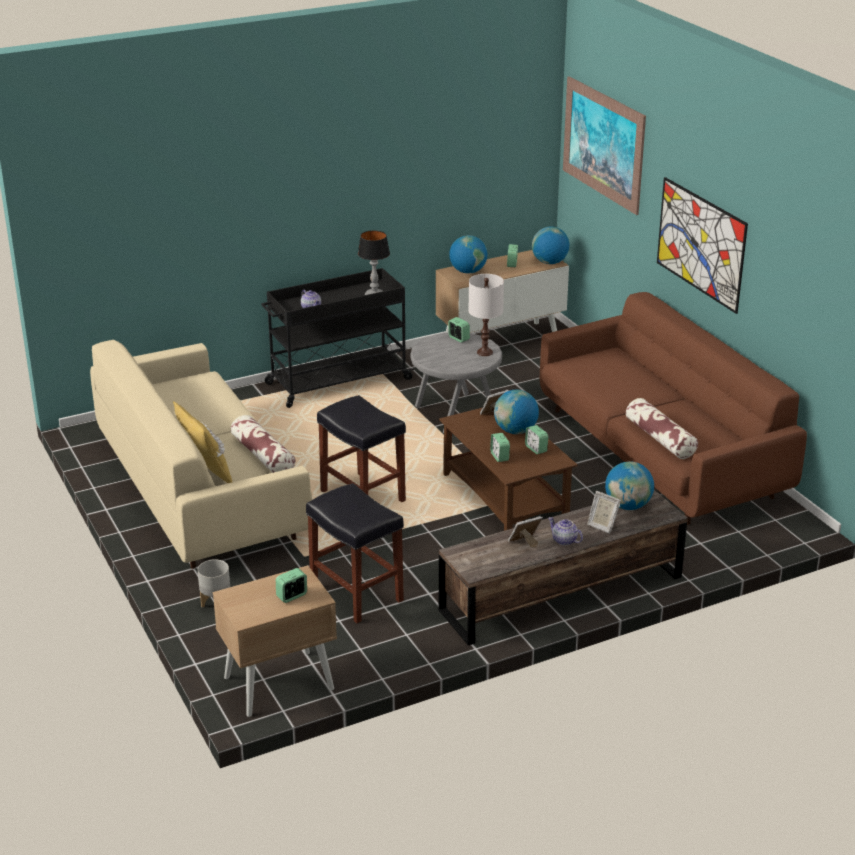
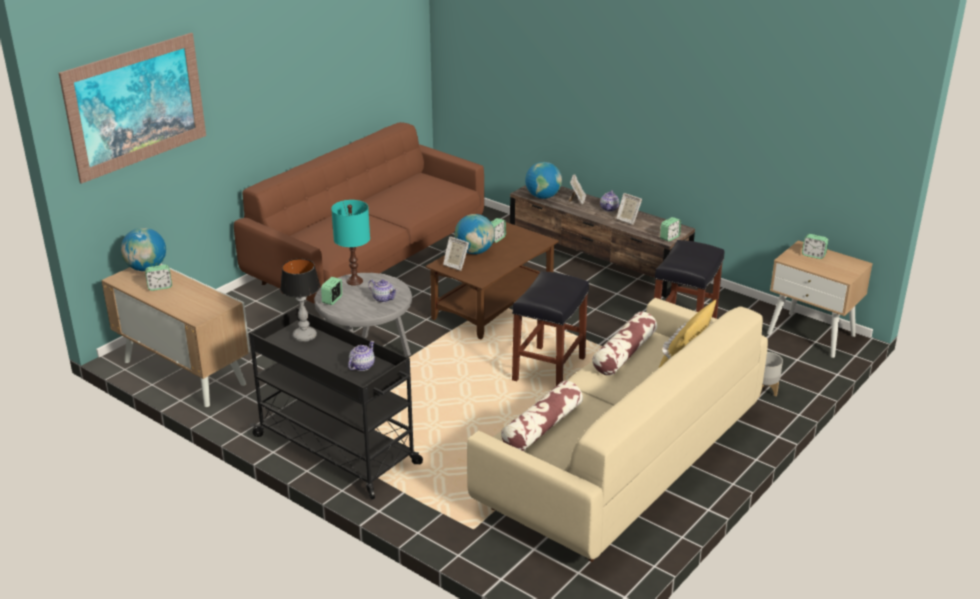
camera: 115 degrees left, 0 degrees up
globe [449,235,488,274] -> none
white table lamp [468,274,504,356] -> turquoise table lamp [331,200,370,286]
alarm clock [490,433,510,462] -> alarm clock moved to [660,217,681,242]
pillow [626,398,698,459] -> pillow moved to [501,381,583,451]
picture [657,177,748,314] -> none
none -> teapot [368,280,398,303]

